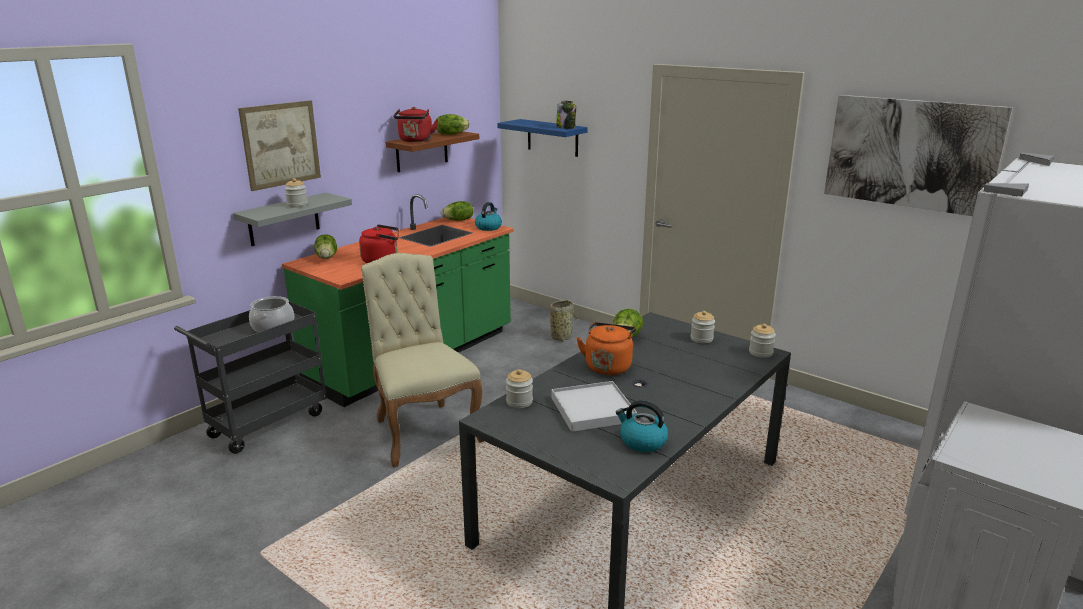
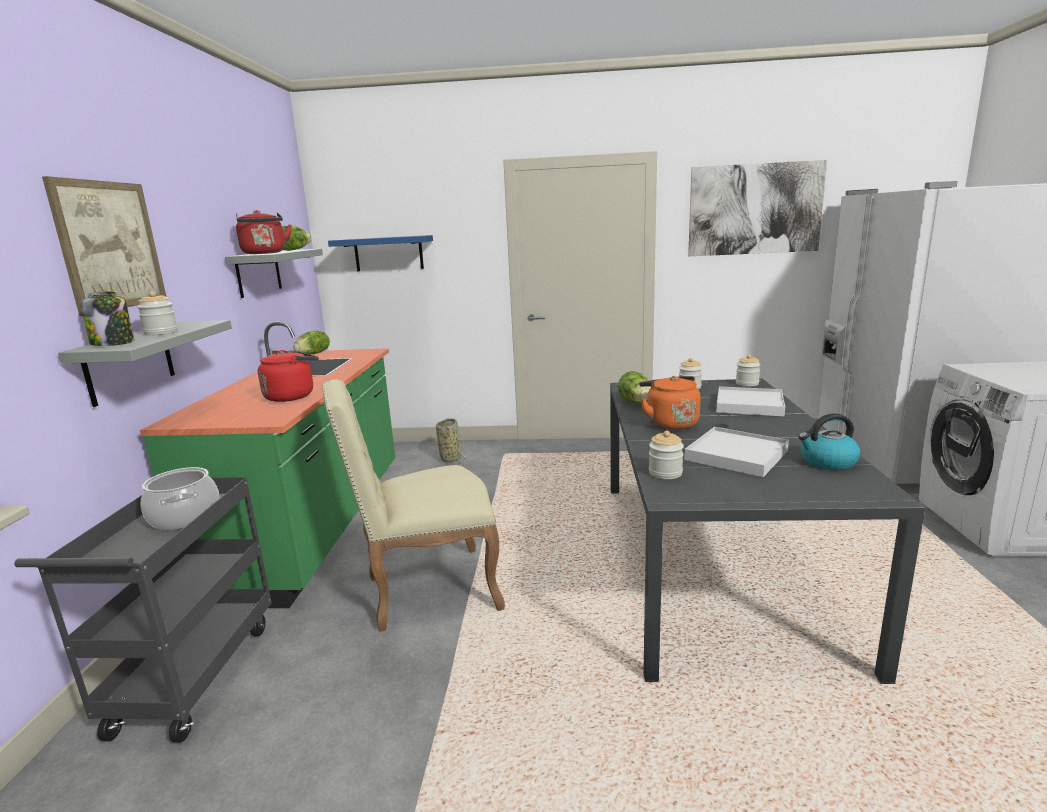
camera: 35 degrees left, 5 degrees down
lettuce [314,234,337,259] -> none
beige chair [361,253,484,468] -> beige chair turned 45 degrees counterclockwise [322,379,505,632]
brown shelf [386,131,479,172] -> grey shelf [225,249,323,298]
kettle [475,202,502,231] -> none
jar [556,101,576,129] -> jar moved to [81,291,134,346]
none -> white tray [716,386,785,416]

